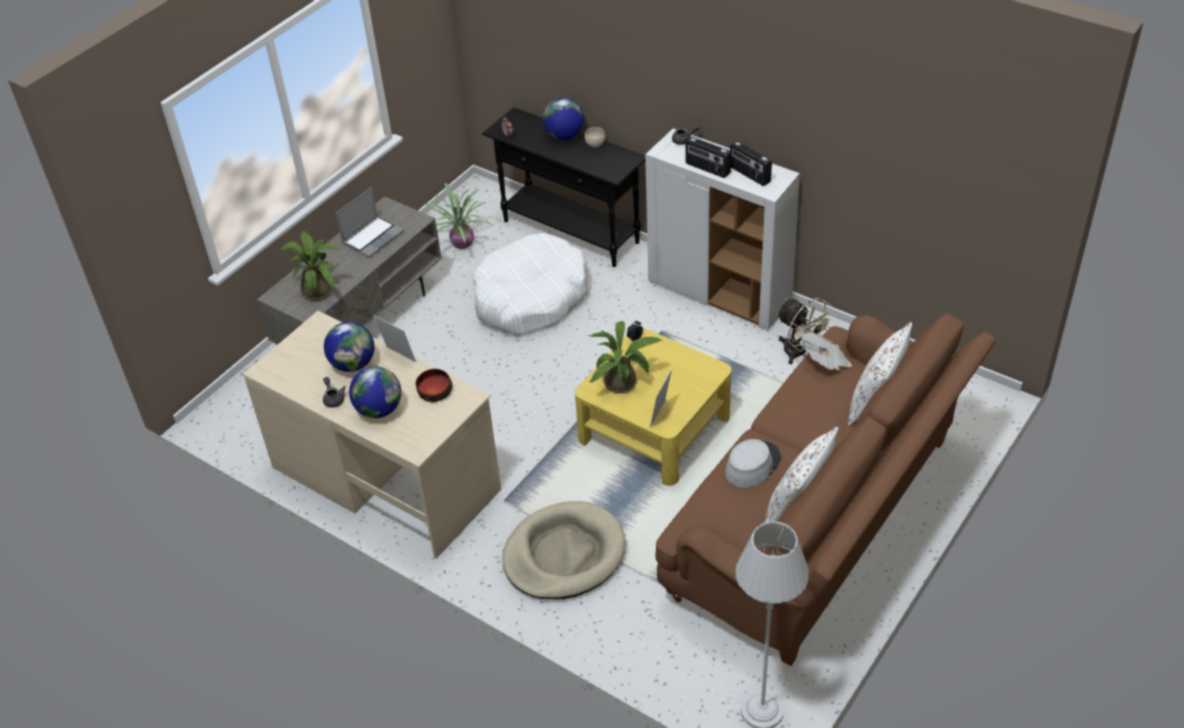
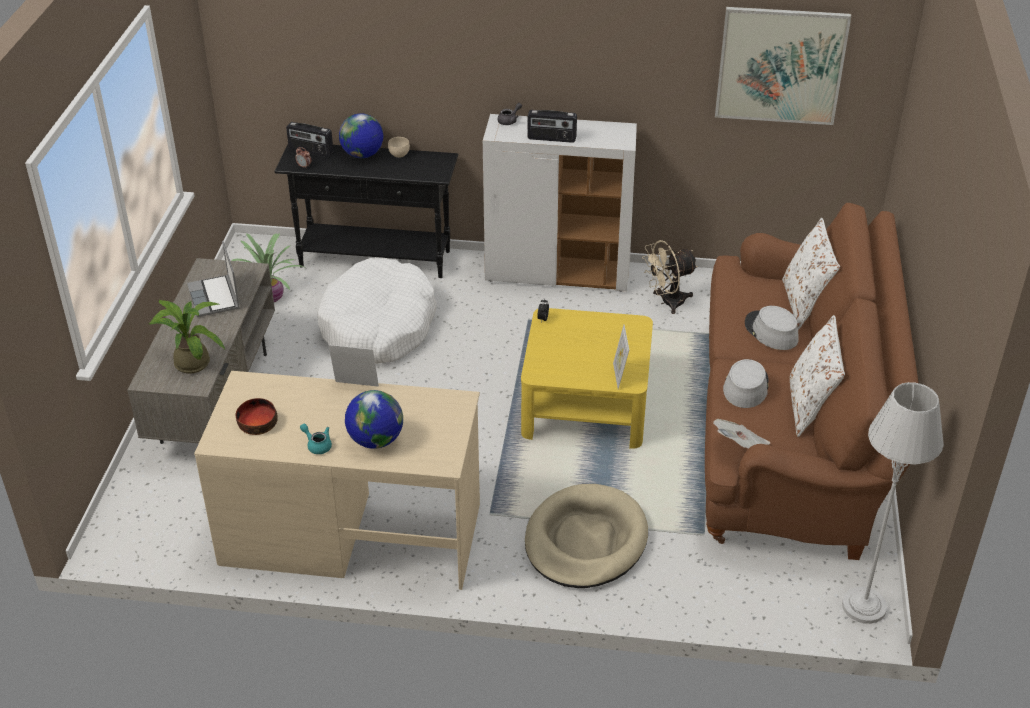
camera: 30 degrees left, 5 degrees down
grey teapot [323,377,346,408] -> turquoise teapot [300,424,332,454]
globe [324,322,375,372] -> none
laptop [336,187,404,258] -> laptop turned 150 degrees clockwise [187,241,240,317]
bowl [416,369,452,402] -> bowl moved to [235,398,278,435]
potted plant [588,321,663,393] -> none
radio [730,141,772,186] -> radio moved to [286,122,333,157]
beige fan [777,298,835,364] -> beige fan turned 135 degrees clockwise [642,240,698,314]
newspaper [800,332,852,370] -> newspaper moved to [713,419,770,449]
none -> picture [715,7,851,125]
none -> grey hat [745,306,799,350]

